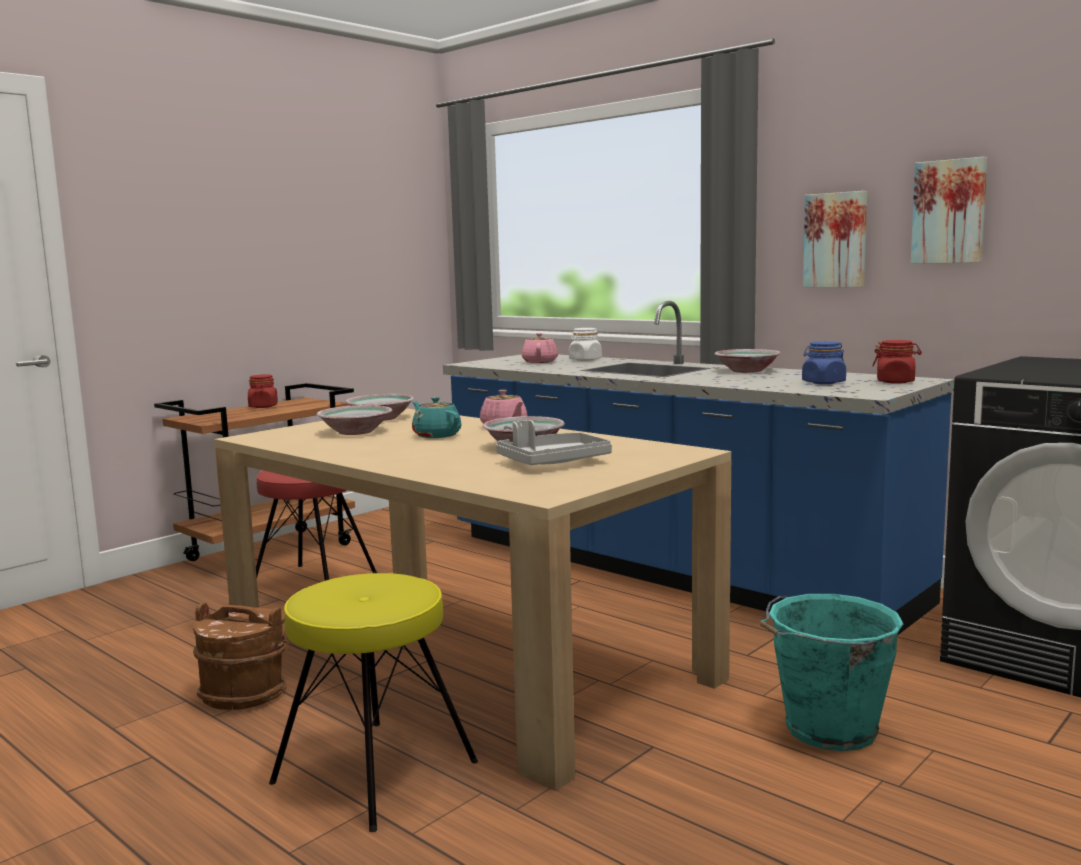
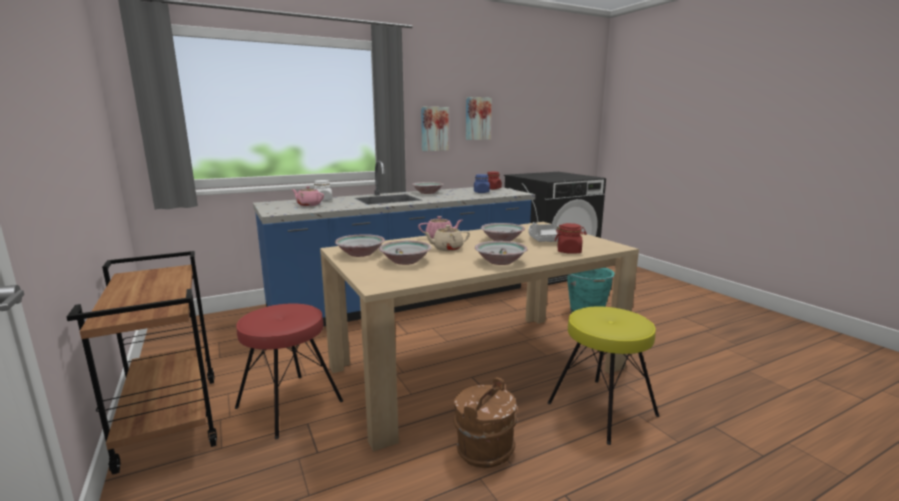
camera: 70 degrees left, 5 degrees up
red jar [248,374,278,408] -> red jar moved to [555,223,587,254]
turquoise teapot [412,397,462,438] -> beige teapot [423,225,470,251]
none -> bowl [475,241,528,265]

